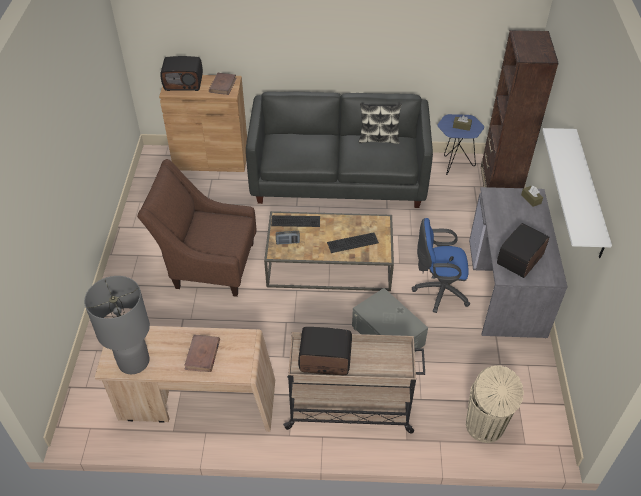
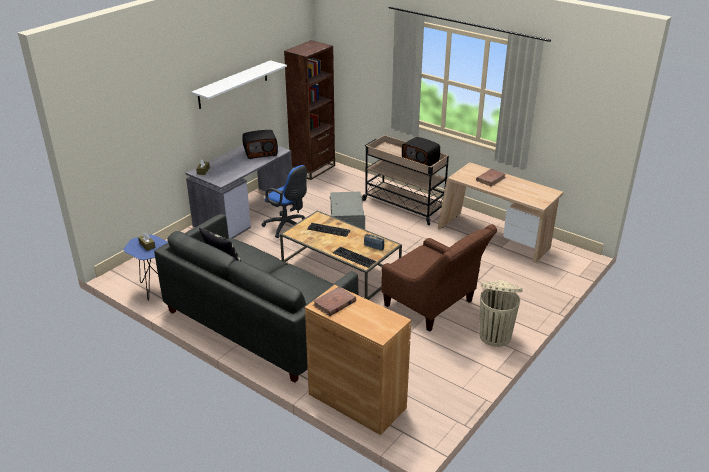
camera: 145 degrees left, 15 degrees down
grey table lamp [84,276,150,374] -> none
radio [160,56,203,91] -> none
beige trash can [466,365,524,443] -> beige trash can moved to [479,280,523,347]
brown bookcase [481,30,559,188] -> brown bookcase moved to [284,40,335,180]

